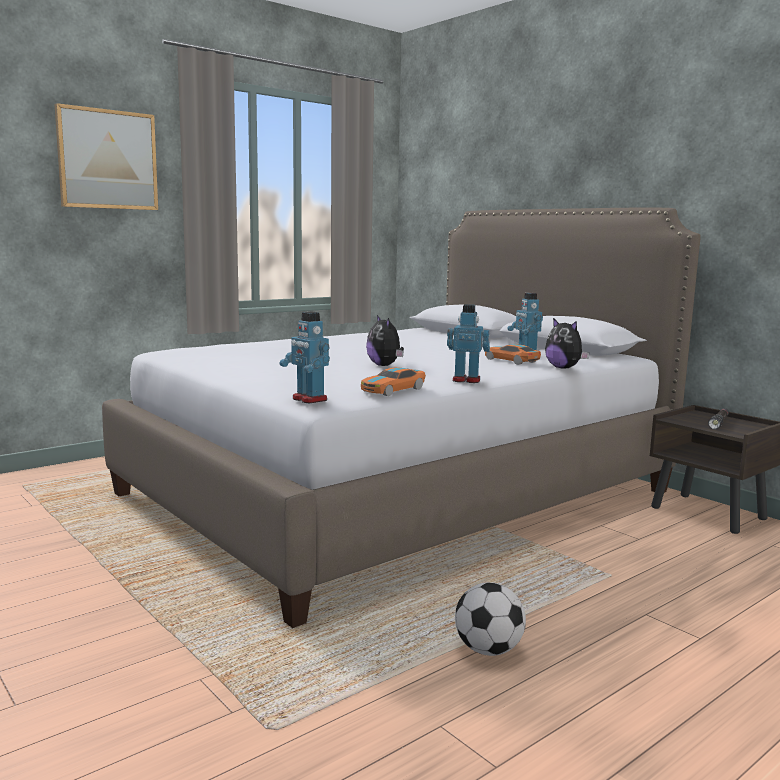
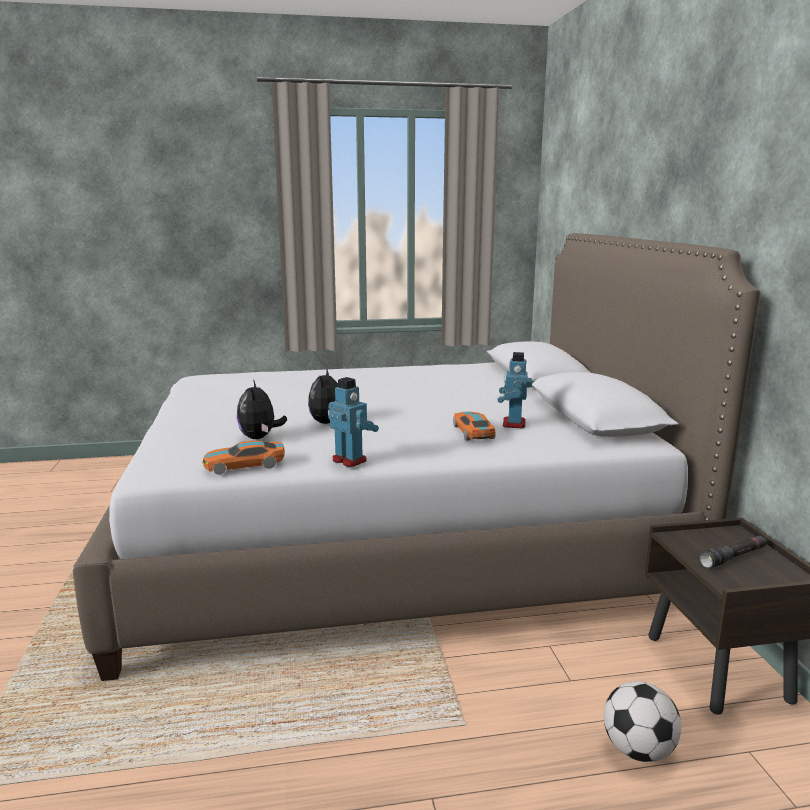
camera: 30 degrees right, 5 degrees up
picture [54,103,158,210] -> none
toy robot [280,312,330,403] -> none
football [455,582,526,656] -> football moved to [604,681,681,762]
plush toy [545,318,589,369] -> plush toy moved to [237,380,287,439]

